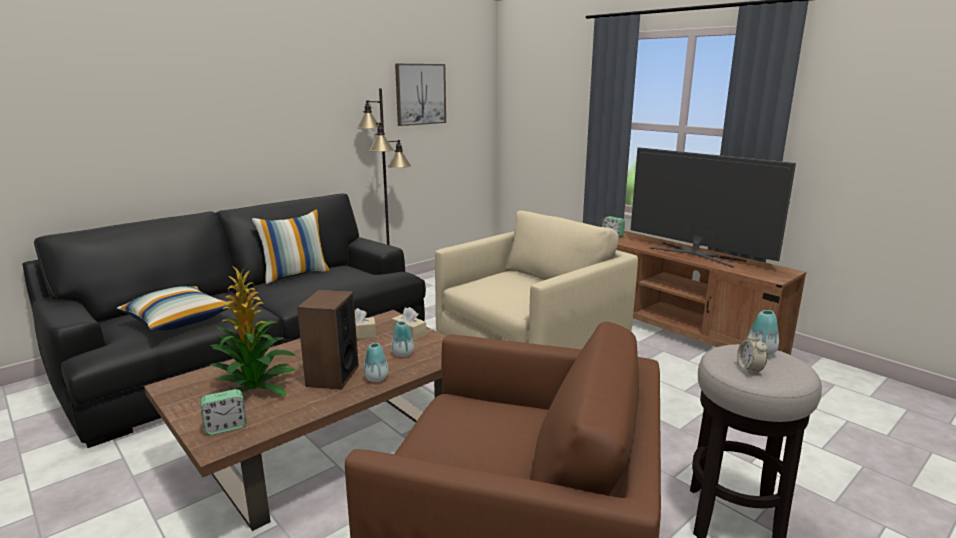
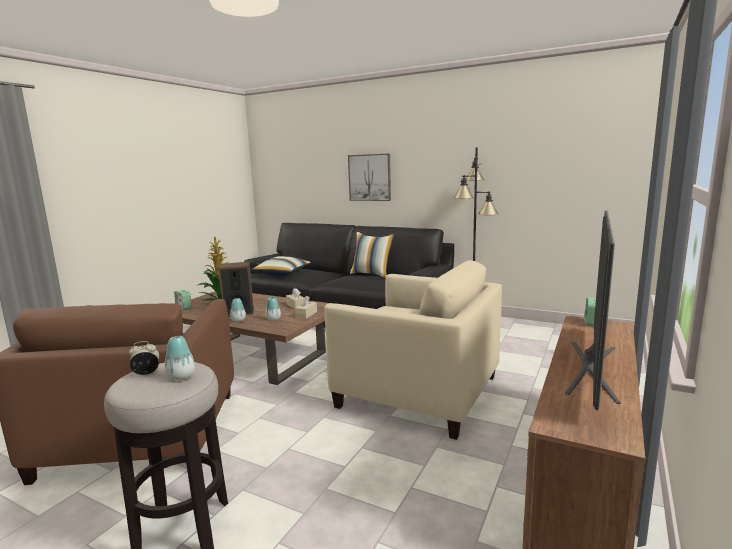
camera: 70 degrees right, 5 degrees down
picture [395,64,446,126] -> picture moved to [348,154,391,201]

